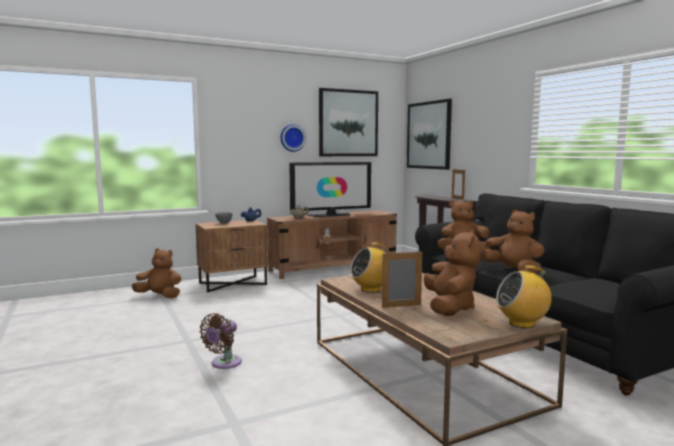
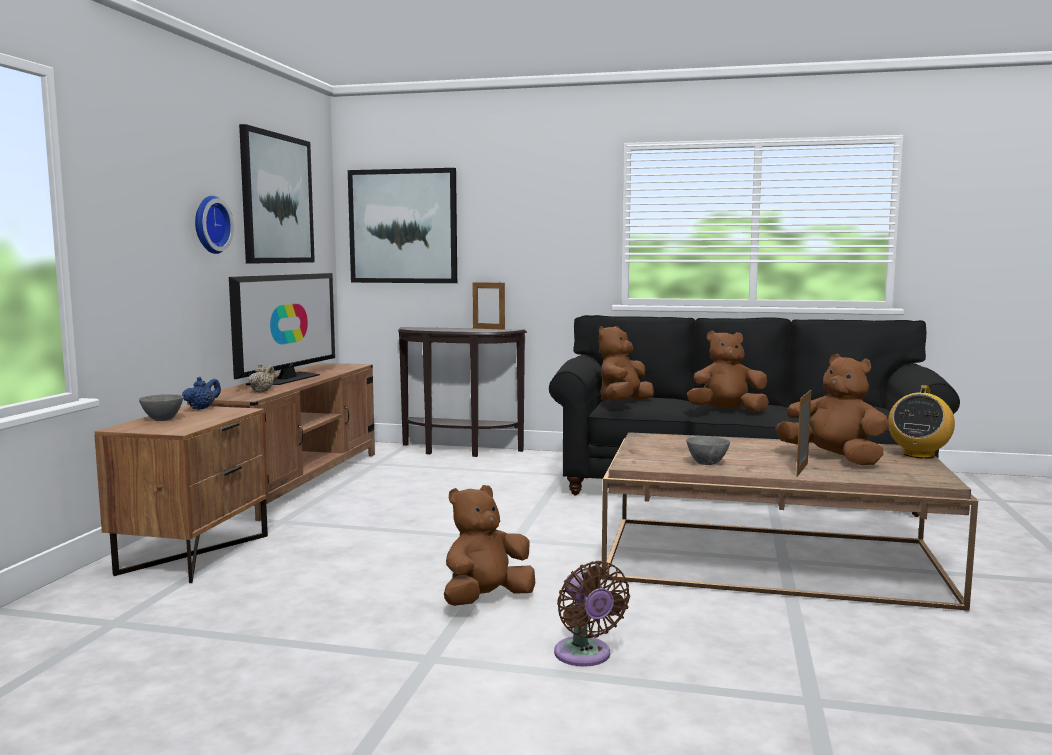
camera: 50 degrees left, 0 degrees up
brown plush toy [132,248,181,298] -> brown plush toy moved to [444,485,535,606]
radio [350,242,386,293] -> grey bowl [686,436,730,465]

